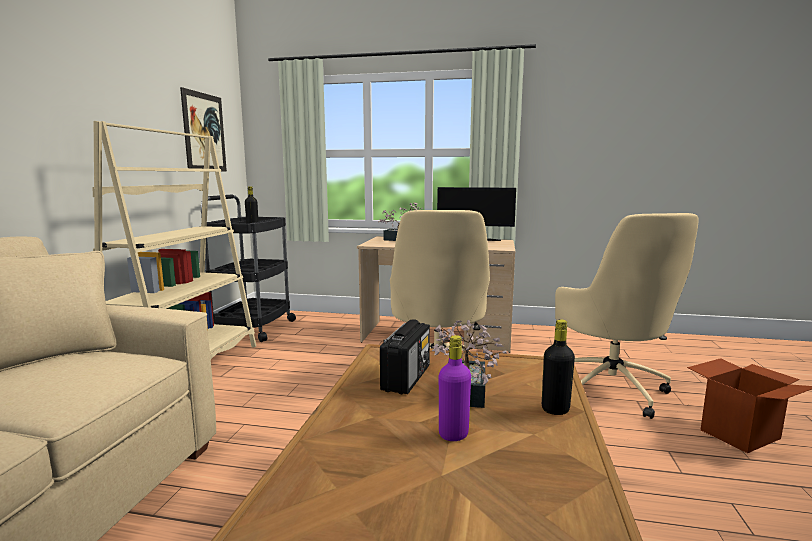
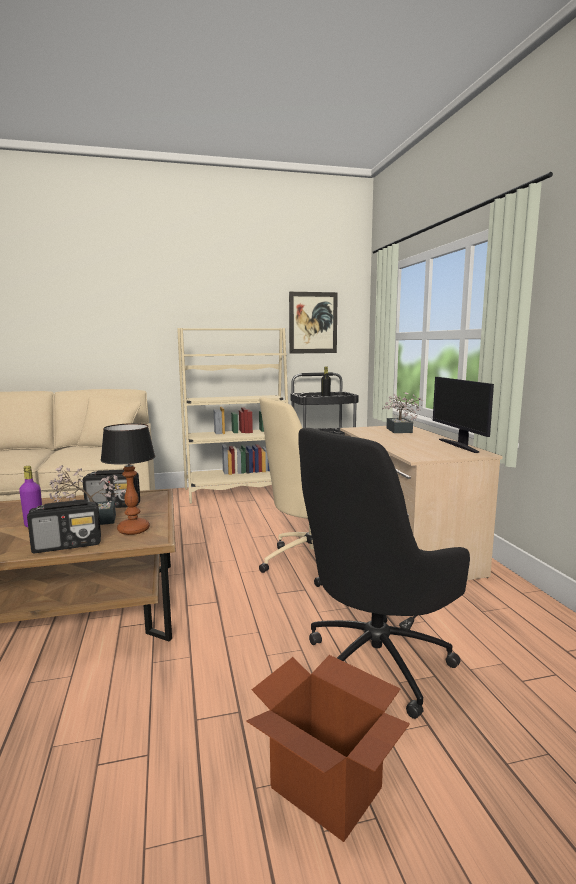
camera: 65 degrees right, 0 degrees up
black bottle [542,320,575,415] -> radio [27,499,101,553]
beige office chair [555,213,698,419] -> black office chair [298,428,470,719]
none -> table lamp [101,423,155,535]

